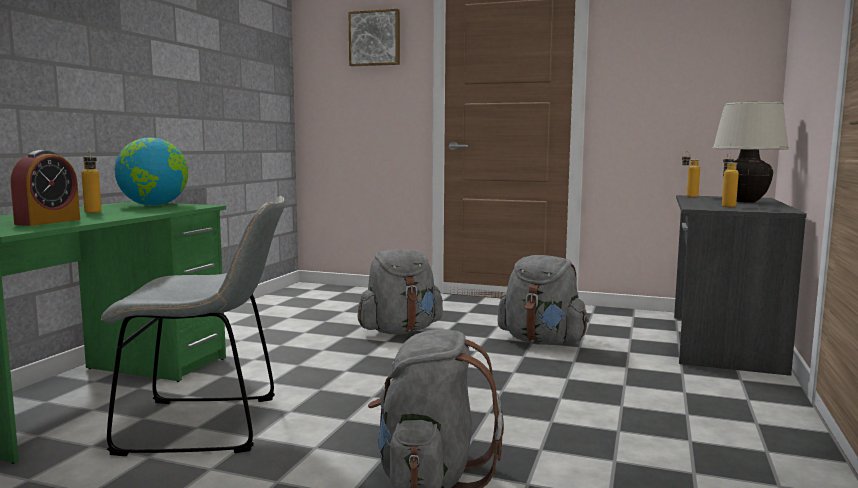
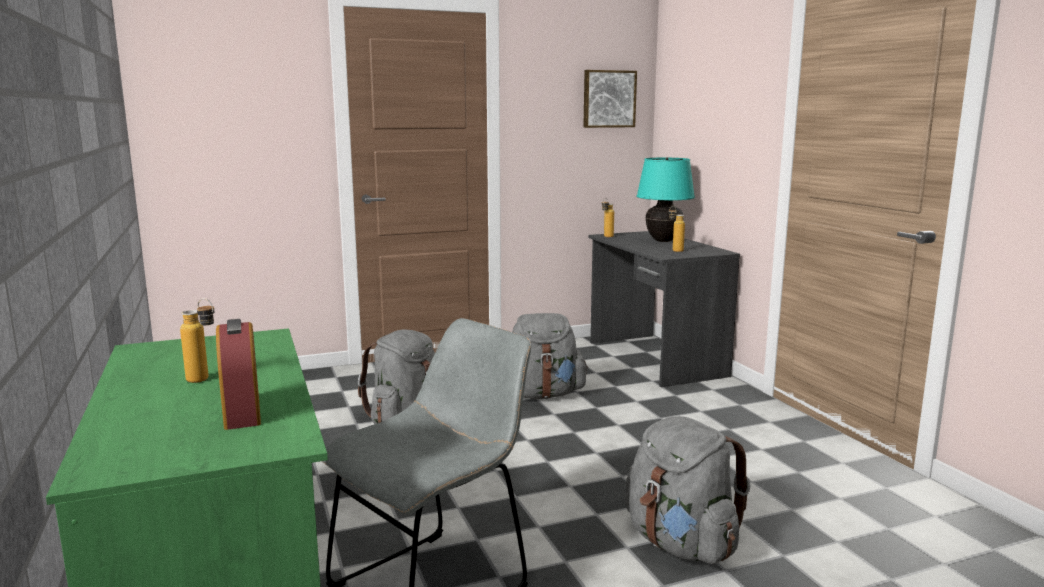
camera: 40 degrees left, 5 degrees up
globe [114,138,188,206] -> none
picture [348,9,400,66] -> picture moved to [583,70,637,128]
beige table lamp [712,102,789,203] -> turquoise table lamp [636,157,695,242]

